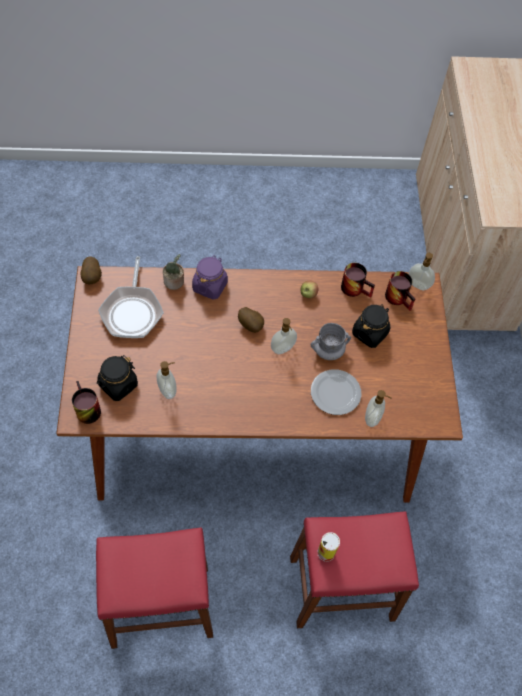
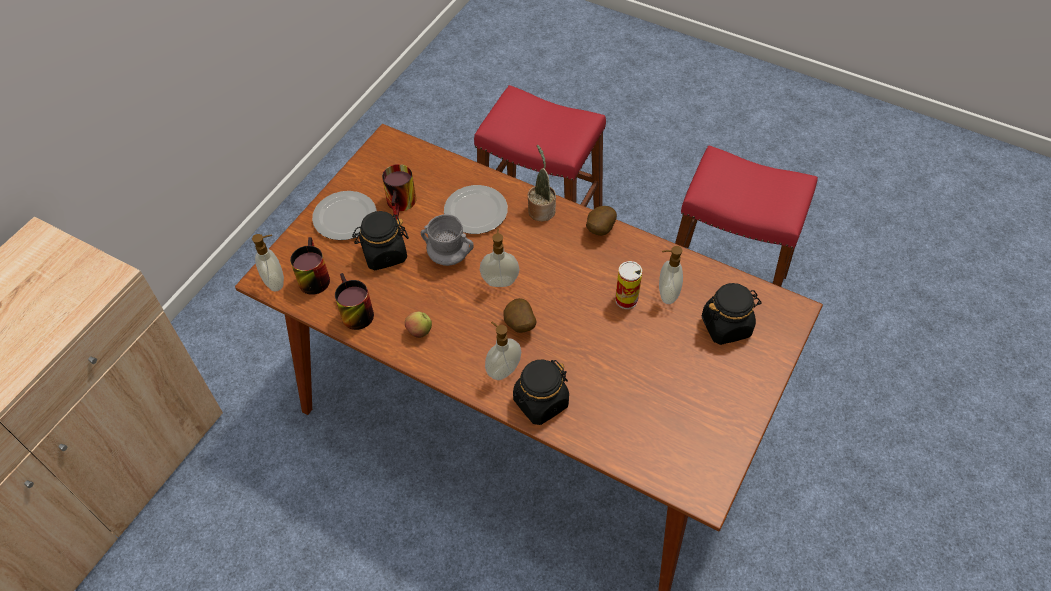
camera: 145 degrees left, 5 degrees down
mug [72,381,101,424] -> mug moved to [382,164,416,220]
potato [80,257,102,284] -> potato moved to [586,206,617,236]
frying pan [98,256,164,338] -> none
potted plant [163,254,184,290] -> potted plant moved to [528,145,556,221]
purple jar [192,256,228,300] -> black jar [513,360,569,425]
can [317,532,340,562] -> can moved to [615,261,642,309]
soap dispenser [365,390,392,427] -> soap dispenser moved to [485,322,521,380]
none -> plate [312,191,377,240]

